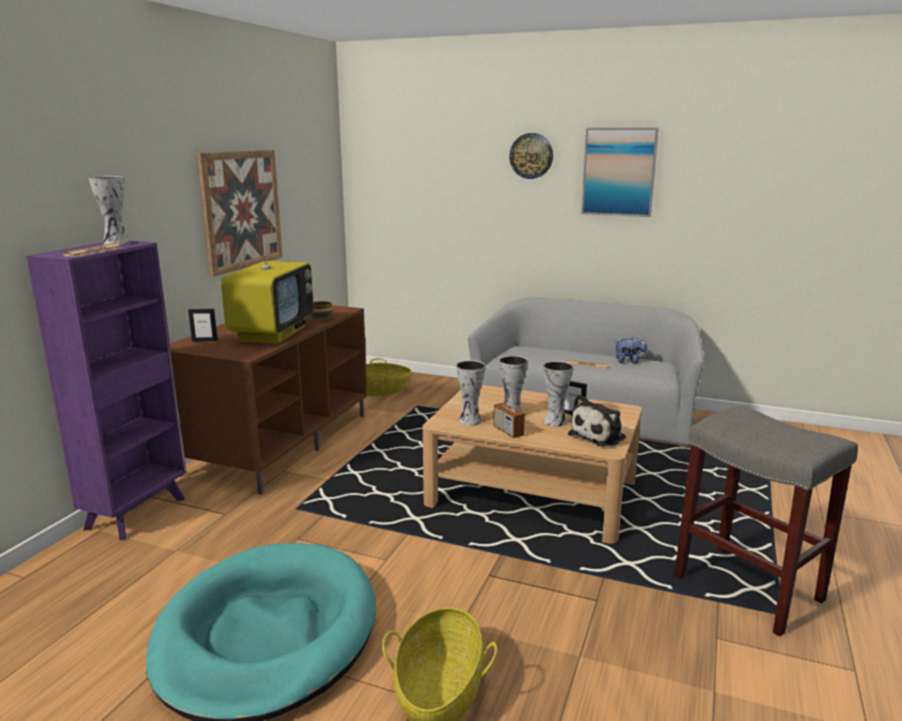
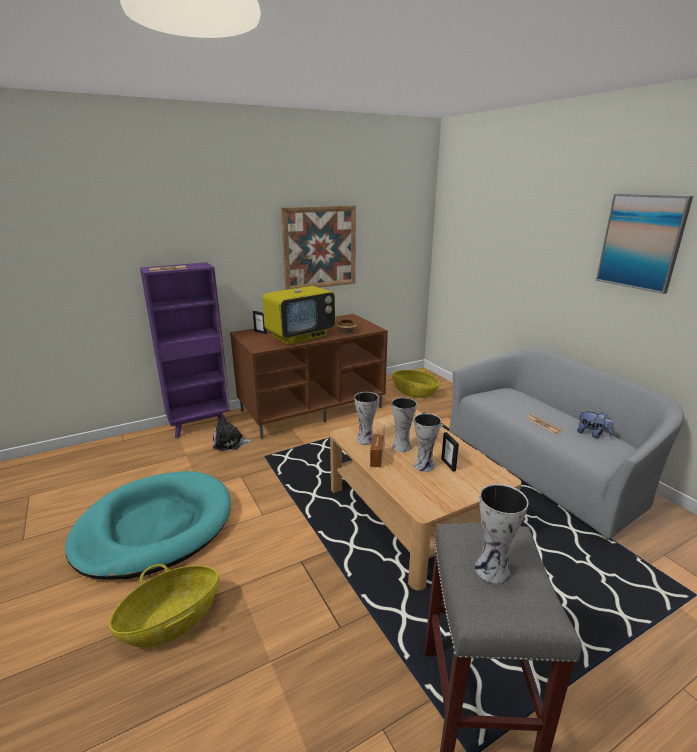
camera: 40 degrees right, 5 degrees up
vase [89,176,130,245] -> vase moved to [475,484,529,584]
wall clock [509,133,553,179] -> none
plush toy [568,394,626,447] -> plush toy moved to [213,415,254,451]

